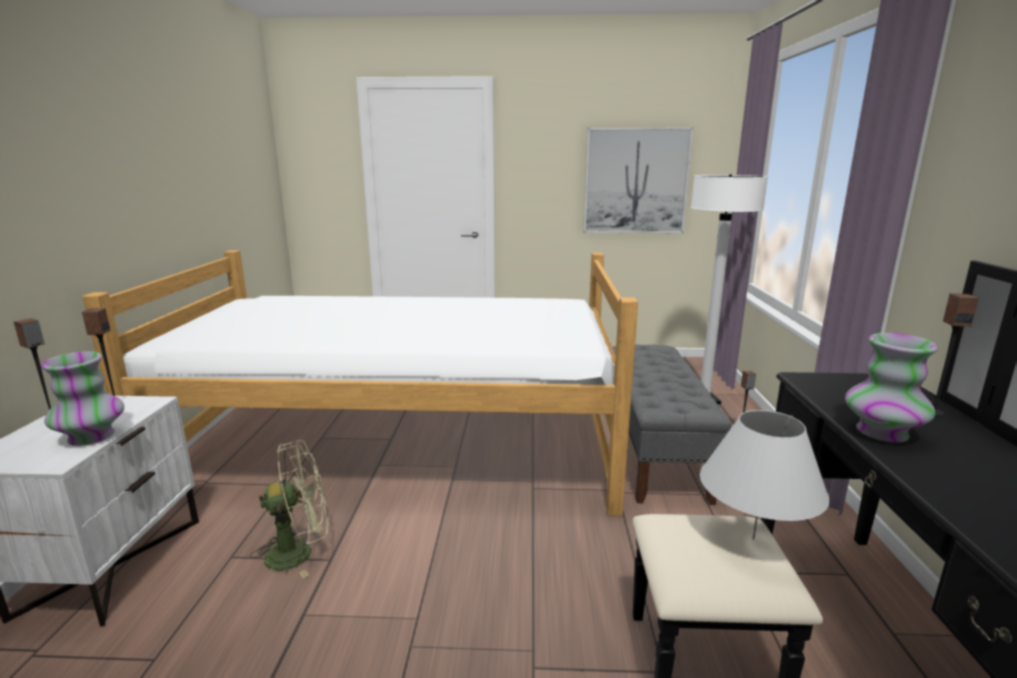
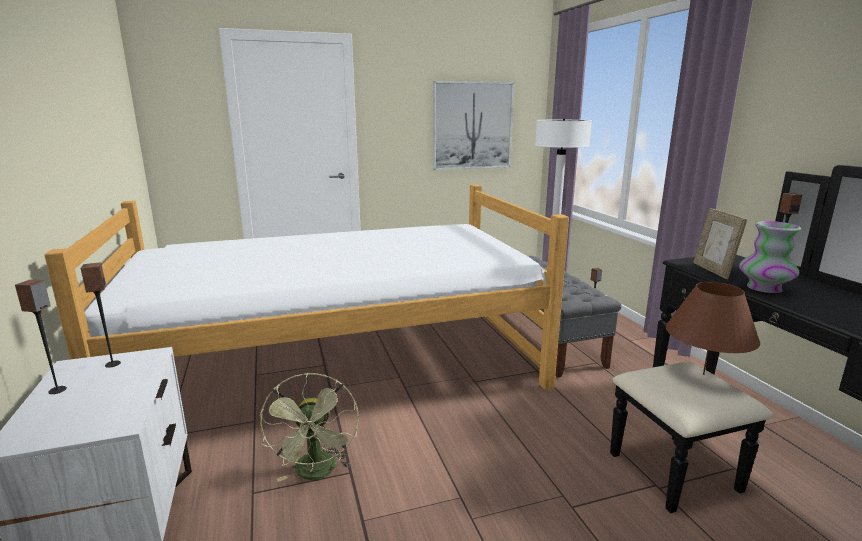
camera: 20 degrees left, 0 degrees up
vase [41,351,124,446] -> none
green fan [250,440,329,578] -> green fan turned 120 degrees clockwise [259,373,359,482]
white table lamp [700,410,830,540] -> brown table lamp [666,282,760,375]
none -> picture frame [693,208,747,279]

